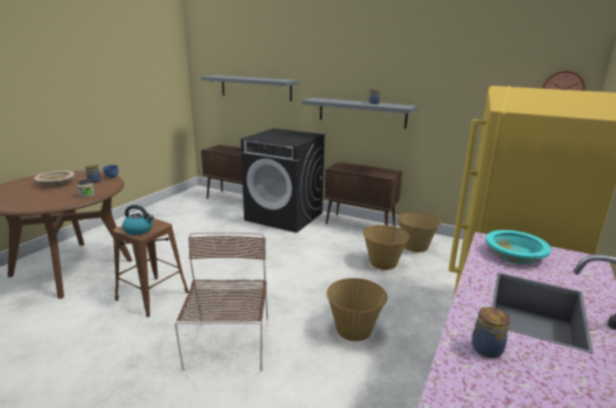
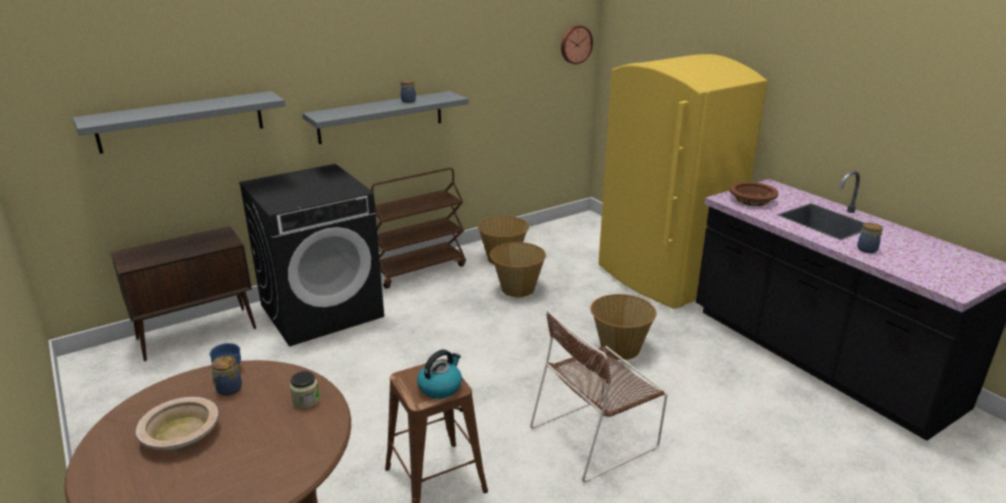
camera: 60 degrees left, 5 degrees up
brown chair [175,232,268,371] -> brown chair turned 60 degrees counterclockwise [530,310,668,482]
brown cabinet [325,162,402,226] -> brown cart [371,168,466,289]
turquoise bowl [486,230,551,264] -> brown bowl [730,182,779,206]

